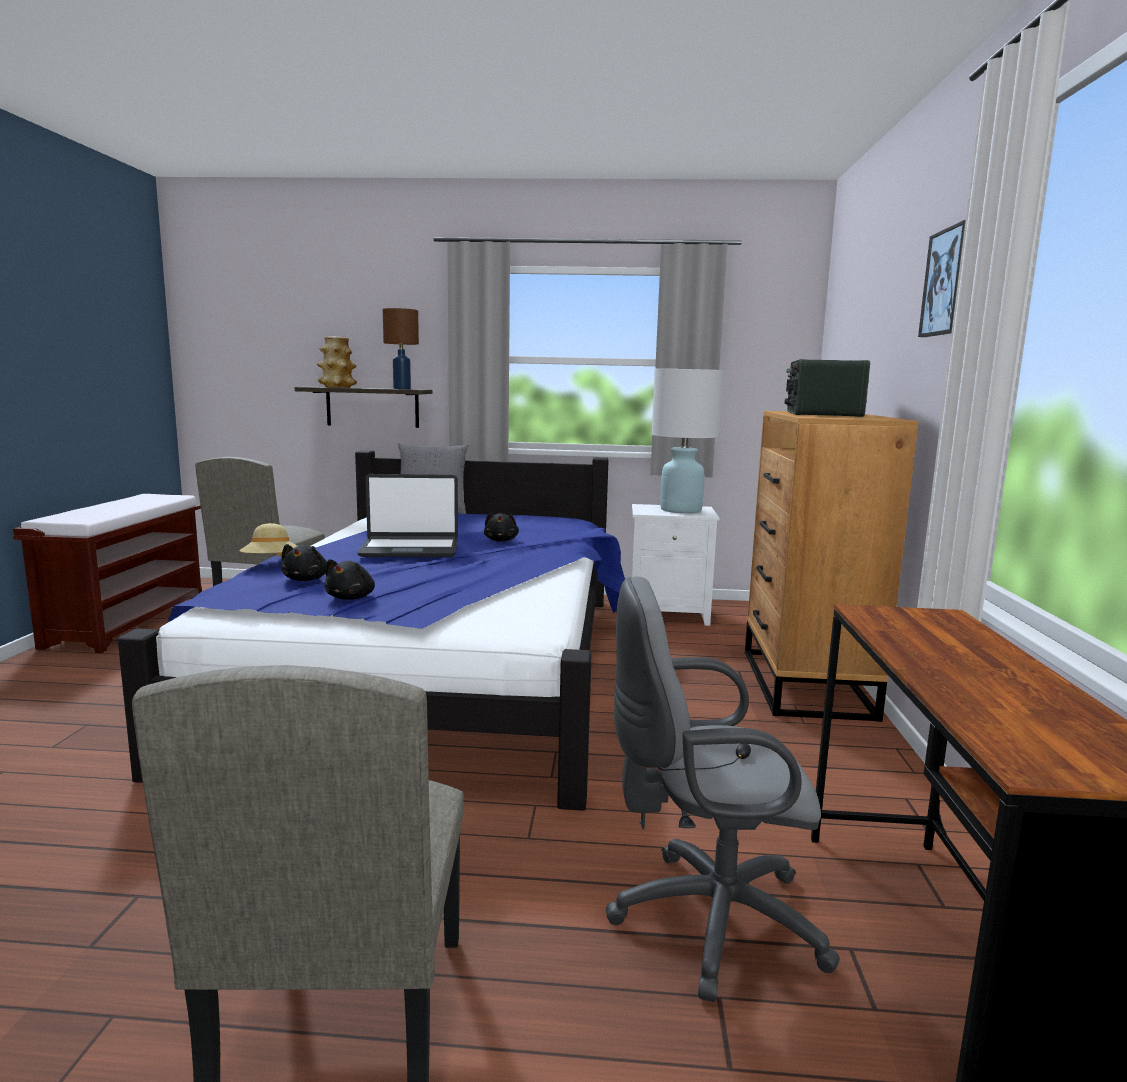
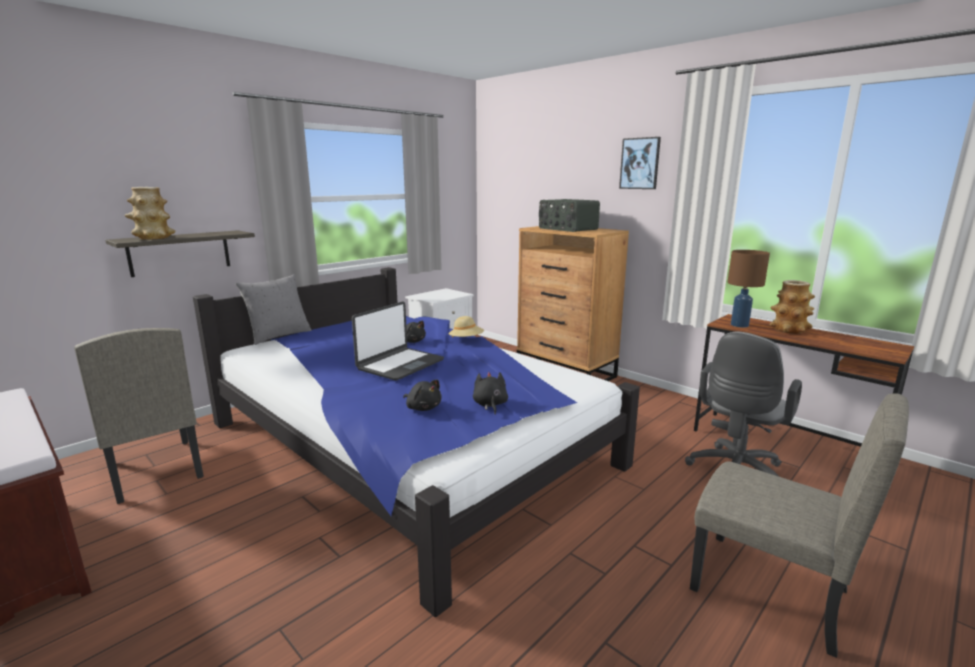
camera: 50 degrees left, 5 degrees up
beige hat [239,523,297,557] -> beige hat moved to [448,316,484,338]
black plush toy [324,559,375,600] -> black plush toy turned 150 degrees counterclockwise [473,372,508,415]
brown table lamp [383,308,419,389] -> brown table lamp moved to [728,250,770,327]
white table lamp [652,369,724,513] -> none
none -> vase [769,280,815,334]

